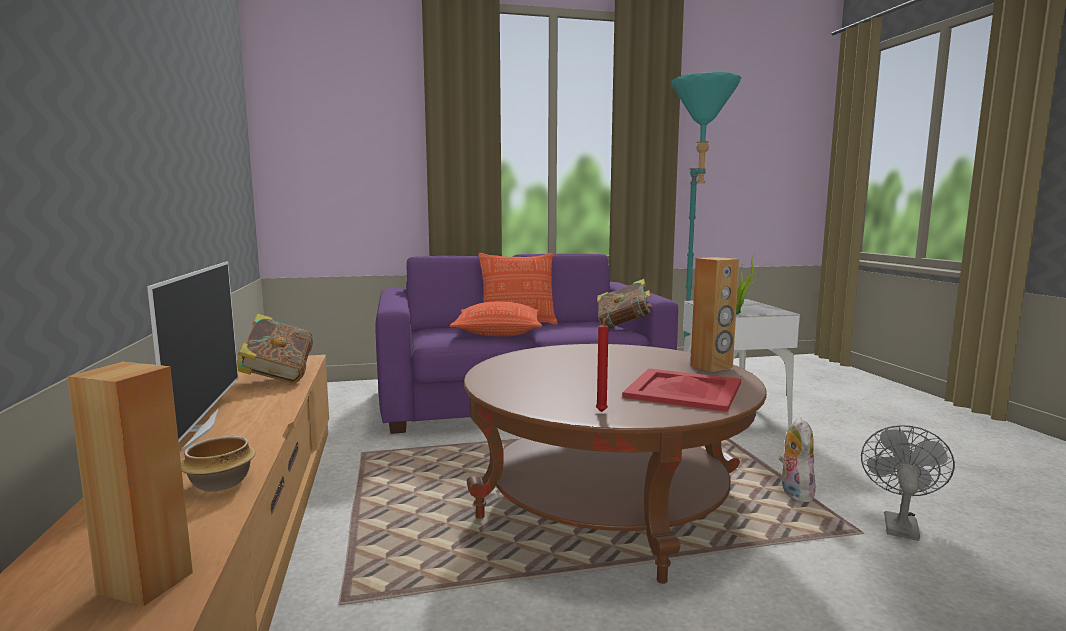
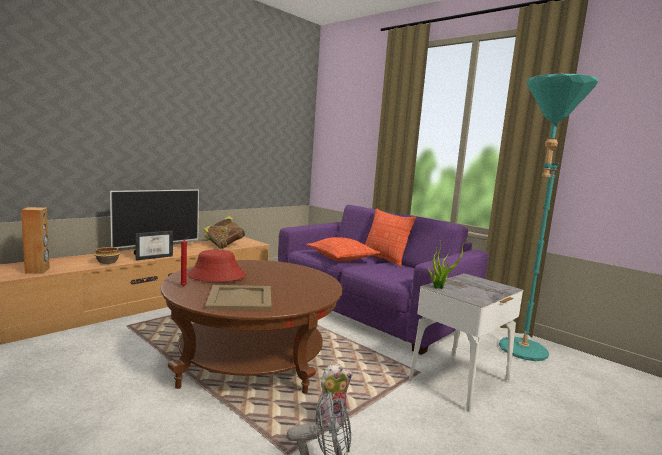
camera: 55 degrees right, 0 degrees up
book [597,279,653,329] -> none
red tray [622,368,741,412] -> beige tray [205,285,272,310]
brown speaker [691,257,739,372] -> none
none -> picture frame [134,231,173,261]
none -> red hat [187,250,246,282]

